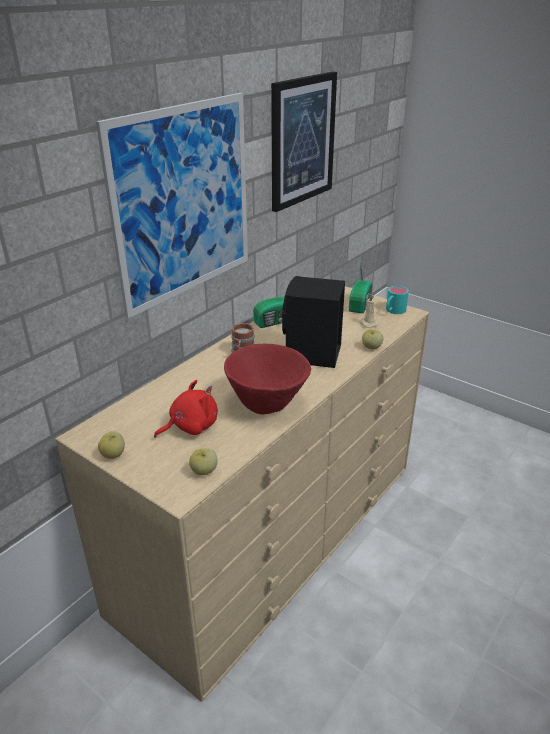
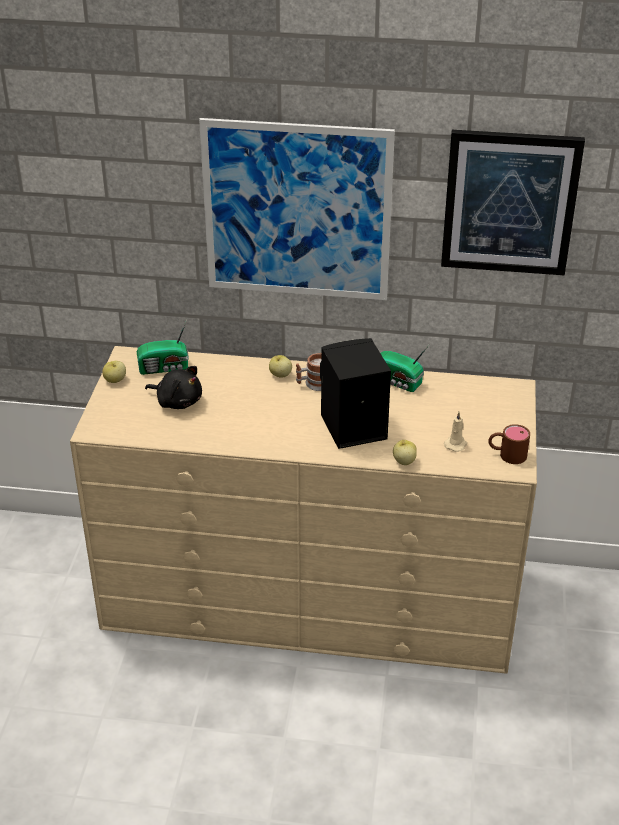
camera: 60 degrees right, 5 degrees up
red plush toy [154,380,218,438] -> black plush toy [145,366,202,409]
apple [189,448,217,475] -> apple moved to [269,355,292,378]
red bowl [224,344,311,415] -> none
radio [349,260,374,313] -> radio moved to [137,320,189,375]
turquoise mug [386,286,409,314] -> brown mug [488,424,530,464]

